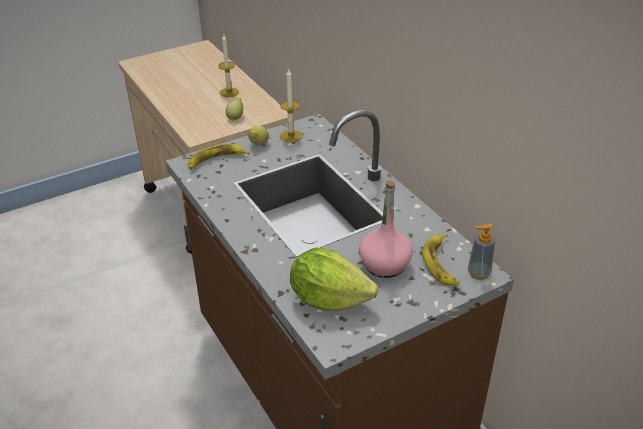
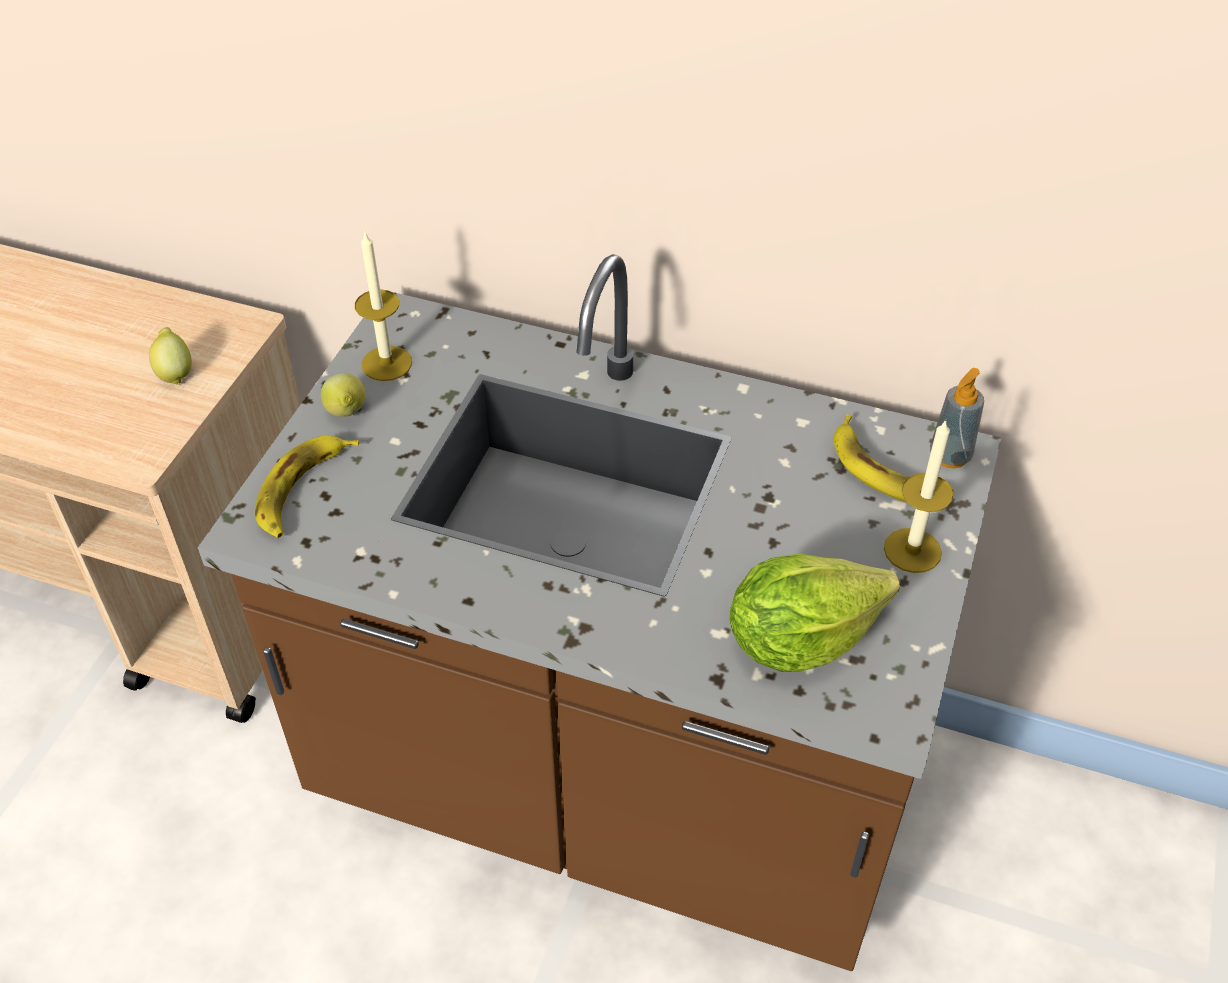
camera: 40 degrees left, 10 degrees up
candle [218,34,239,97] -> candle moved to [884,420,953,573]
pink bottle [359,180,413,278] -> none

